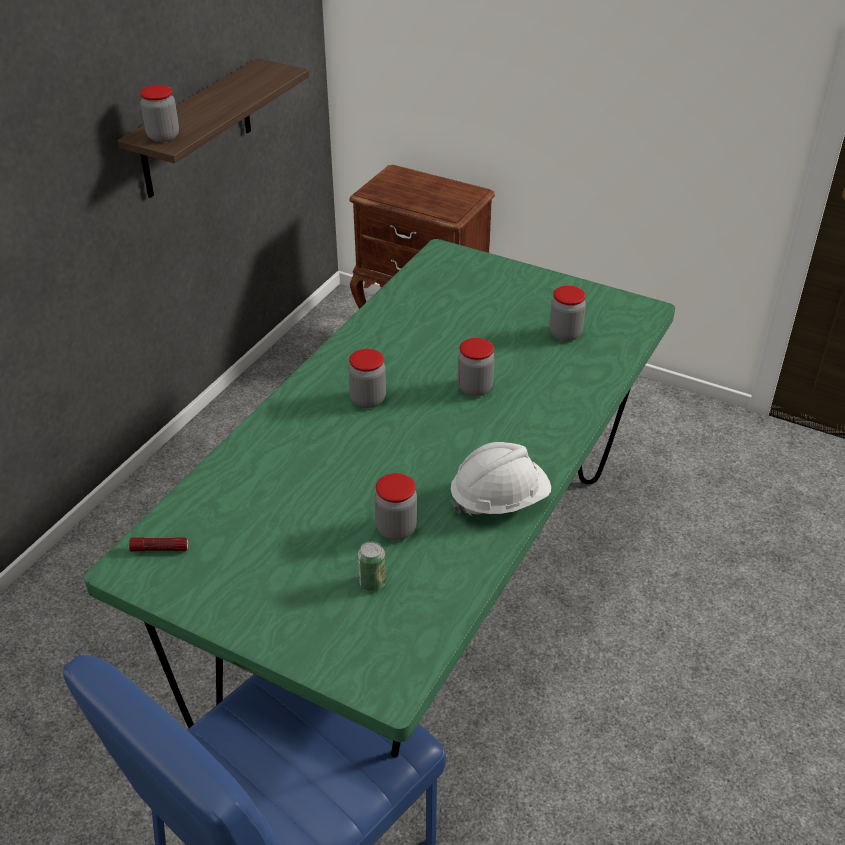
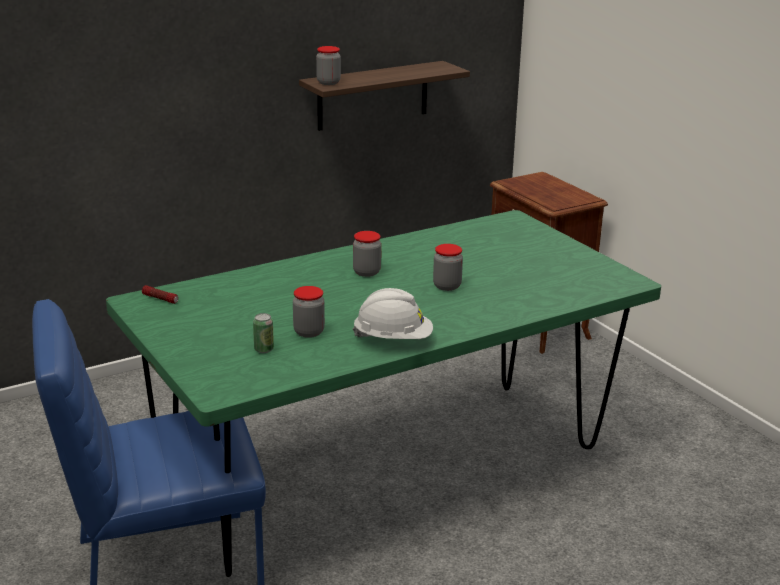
camera: 30 degrees right, 15 degrees down
jar [549,286,586,341] -> none

